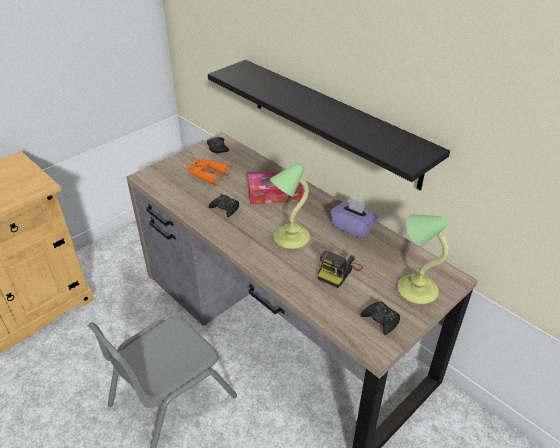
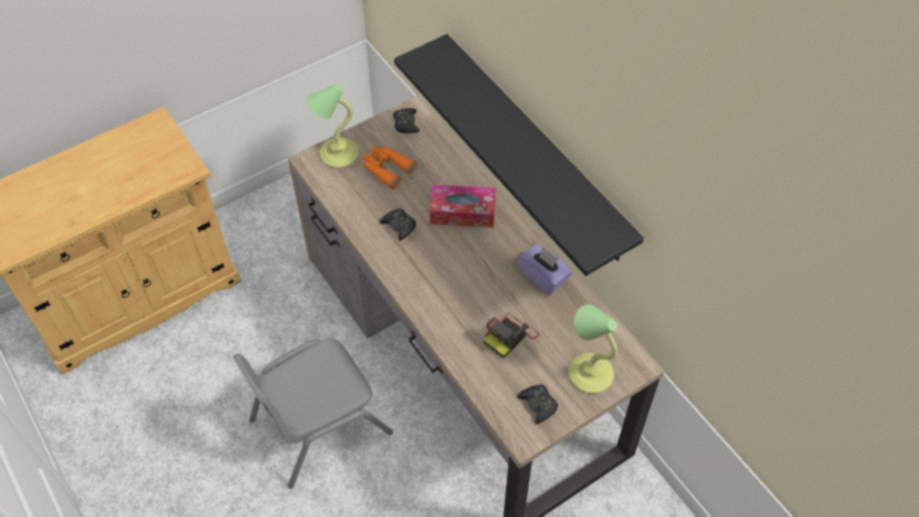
camera: 10 degrees right, 15 degrees up
table lamp [270,163,310,249] -> table lamp moved to [306,84,358,168]

